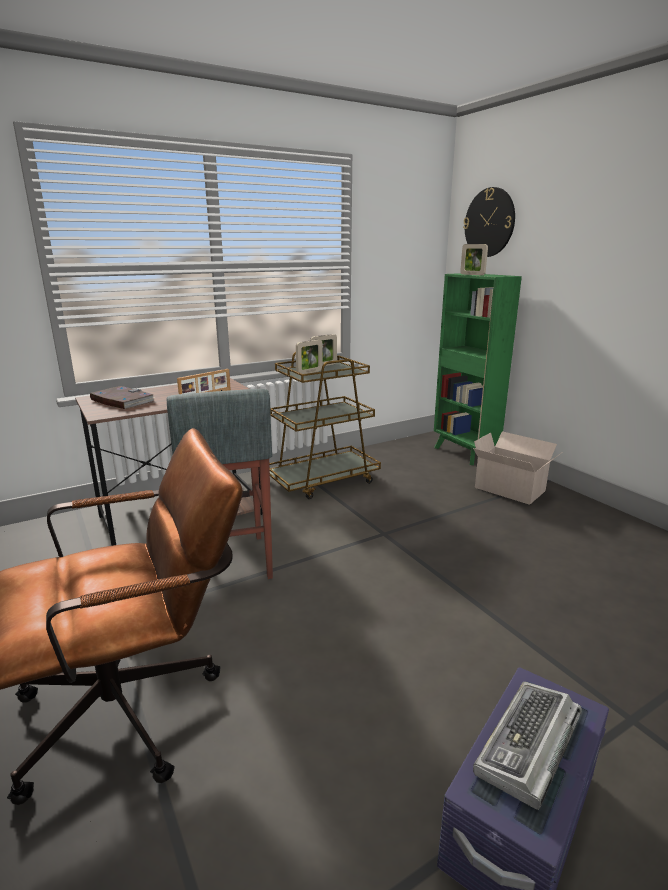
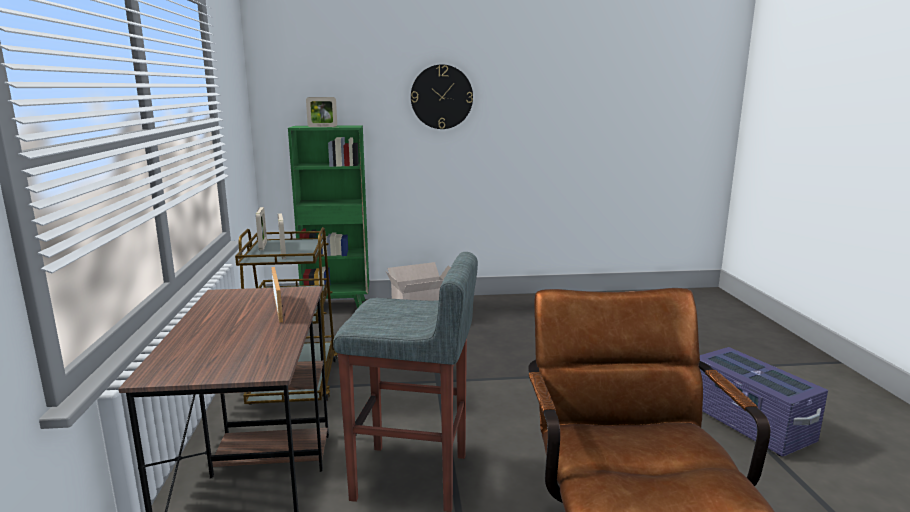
camera: 65 degrees left, 5 degrees down
book [90,386,156,409] -> none
wall clock [463,187,515,257] -> wall clock moved to [411,64,473,129]
keyboard [473,682,582,810] -> none

